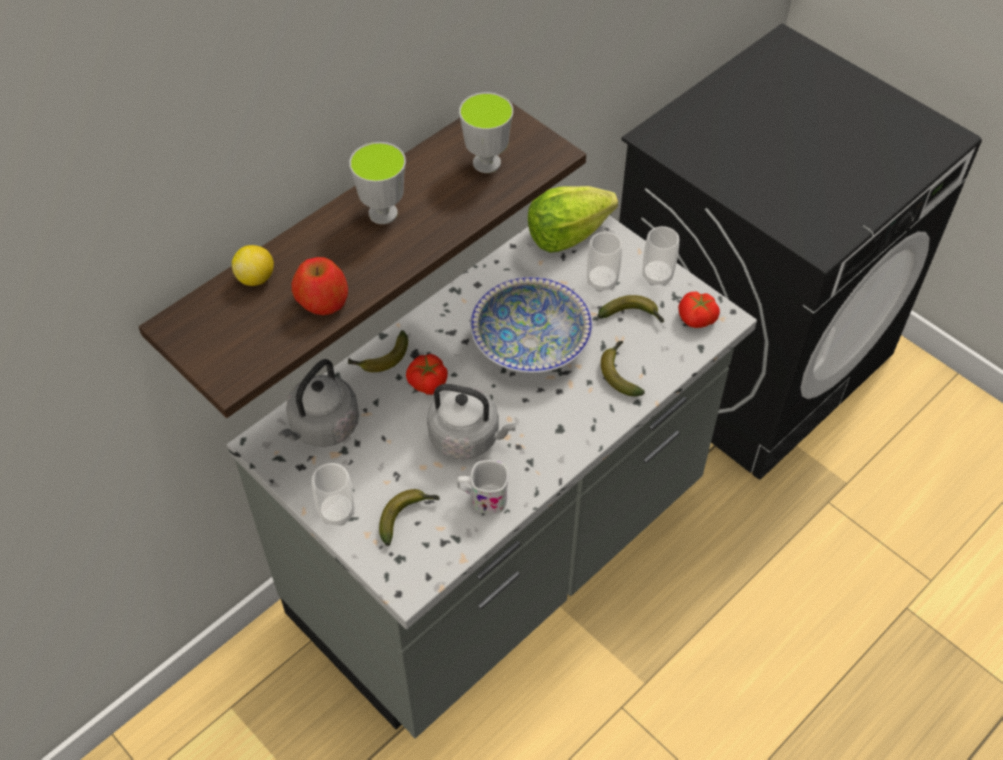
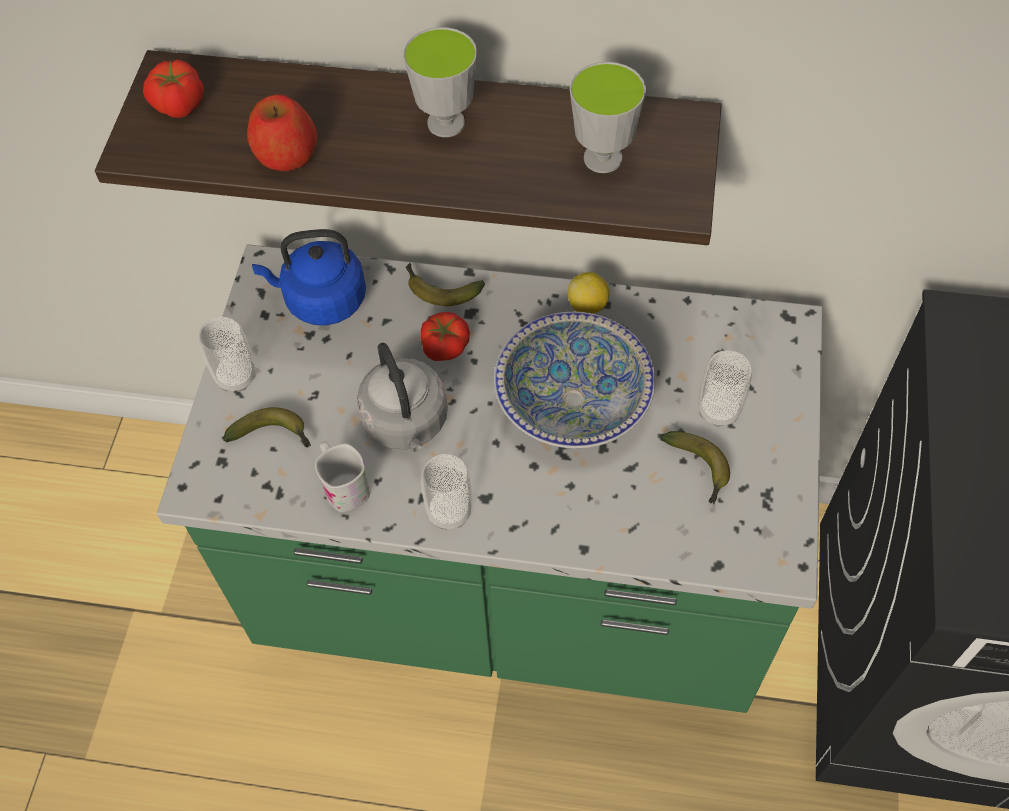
camera: 55 degrees right, 5 degrees up
grey counter [227,215,757,738] -> green counter [157,245,823,713]
lemon [232,245,274,286] -> lemon moved to [568,272,610,314]
grey kettle [278,359,359,447] -> blue kettle [252,229,366,325]
lettuce [528,186,618,253] -> none
banana [601,341,645,397] -> none
cup [642,226,679,286] -> cup moved to [421,454,472,529]
tomato [678,292,720,328] -> tomato moved to [143,59,204,118]

